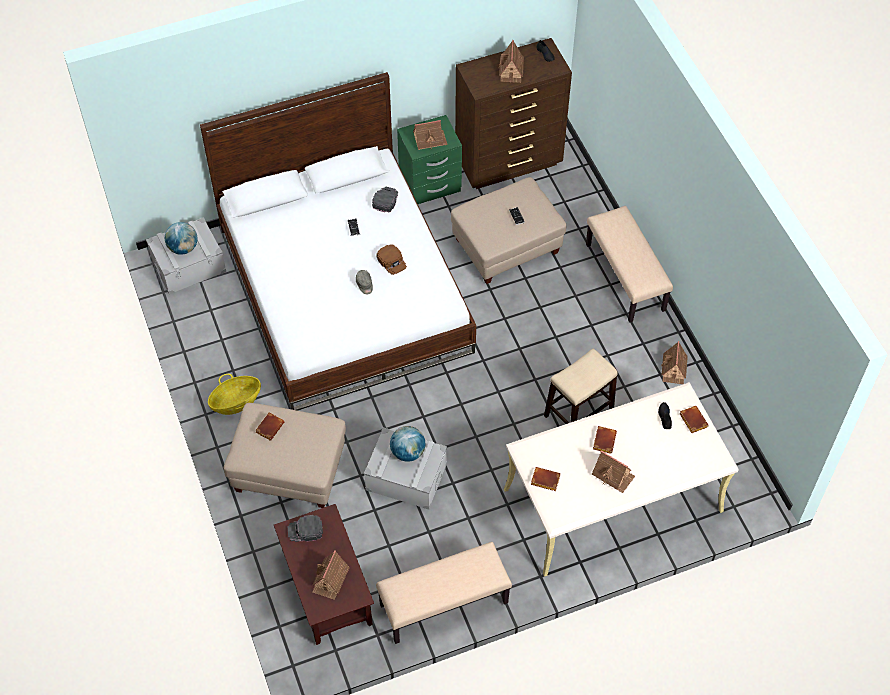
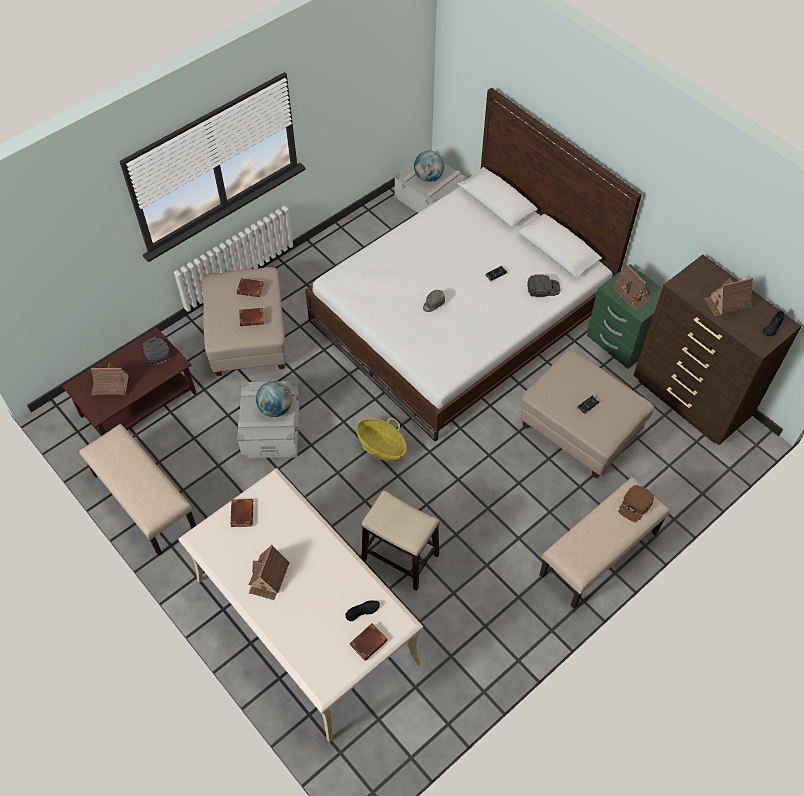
camera: 70 degrees right, 0 degrees up
basket [208,374,261,415] -> basket moved to [357,418,407,461]
brown cap [376,244,407,275] -> brown cap moved to [619,485,654,522]
brown book [593,426,617,454] -> brown book moved to [239,308,264,326]
toy house [661,341,688,384] -> none

